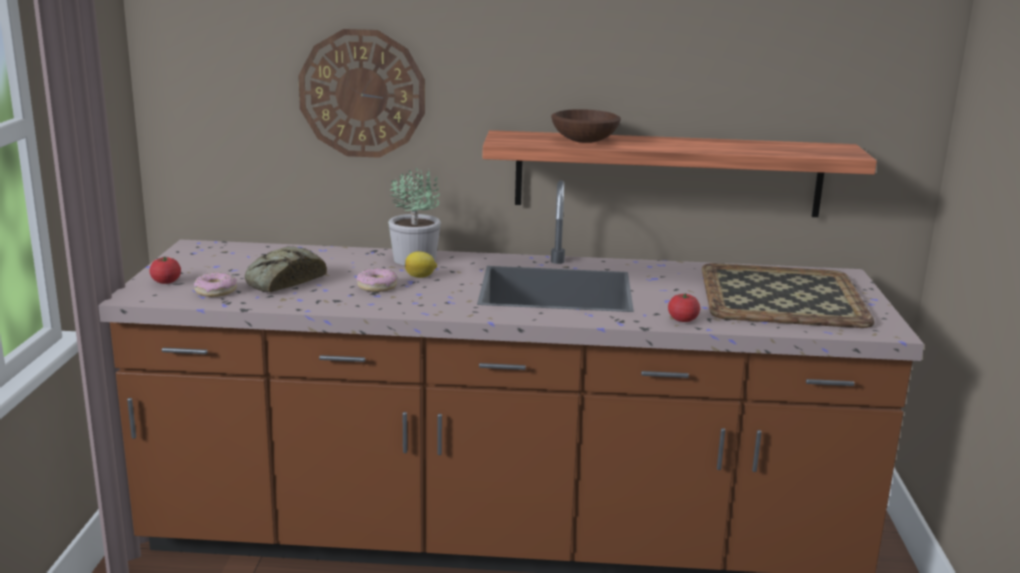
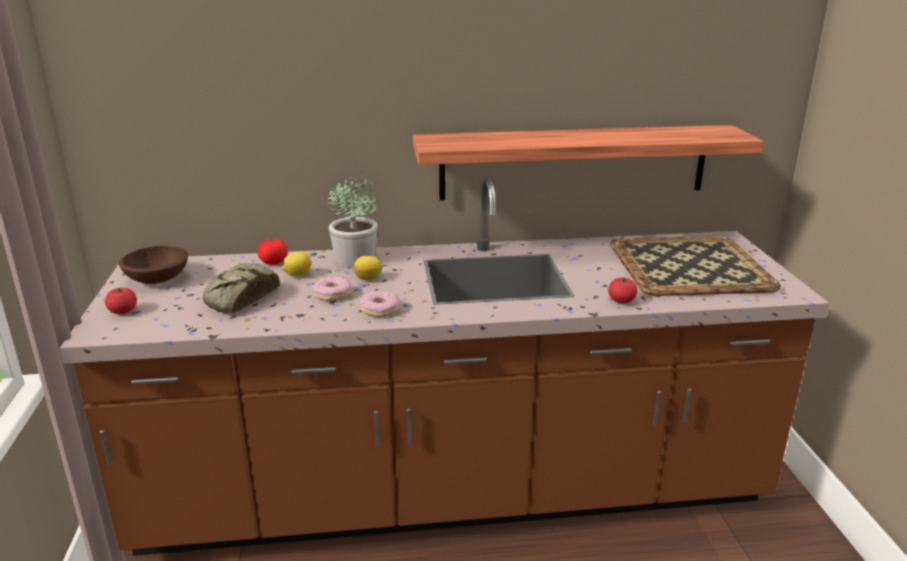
camera: 10 degrees left, 5 degrees up
donut [194,272,237,297] -> donut moved to [360,290,400,317]
wall clock [298,29,425,158] -> none
brown bowl [551,109,621,143] -> brown bowl moved to [119,246,188,284]
none -> tomato [258,238,288,265]
none -> lemon [282,252,311,276]

